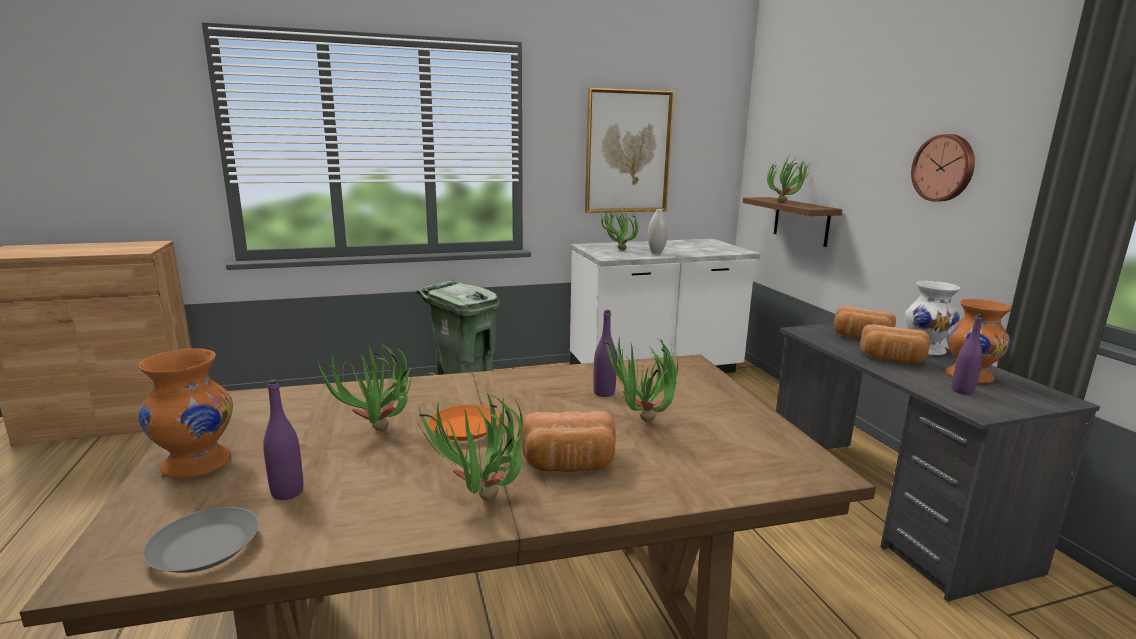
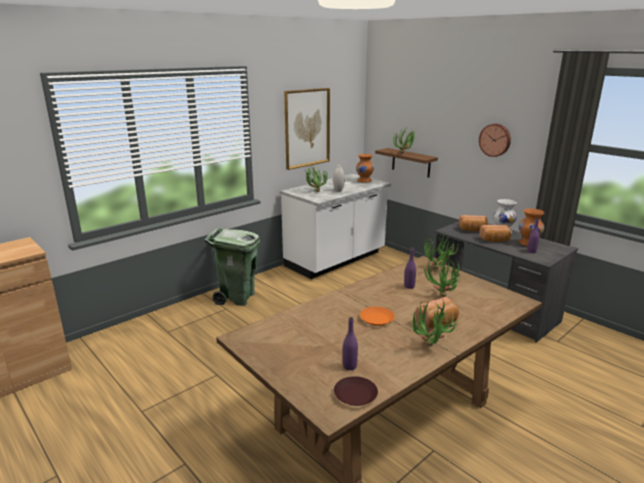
camera: 25 degrees left, 5 degrees up
orange vase [138,349,233,479] -> orange vase moved to [356,154,374,183]
grey plate [142,507,259,573] -> brown plate [334,376,378,406]
potted plant [318,338,416,431] -> potted plant moved to [425,234,459,269]

